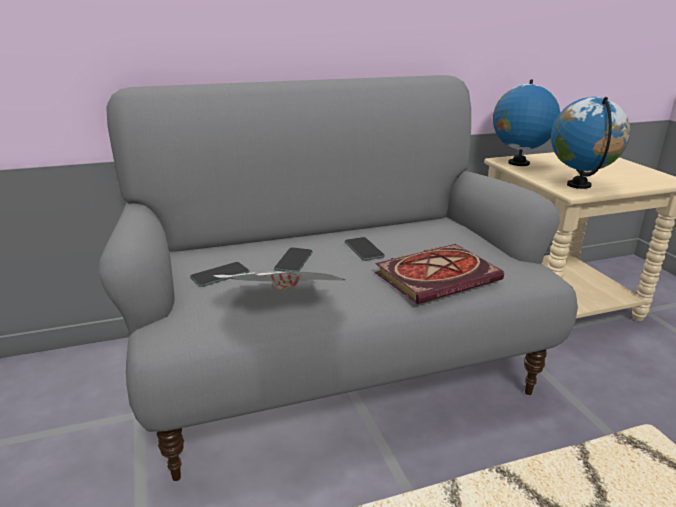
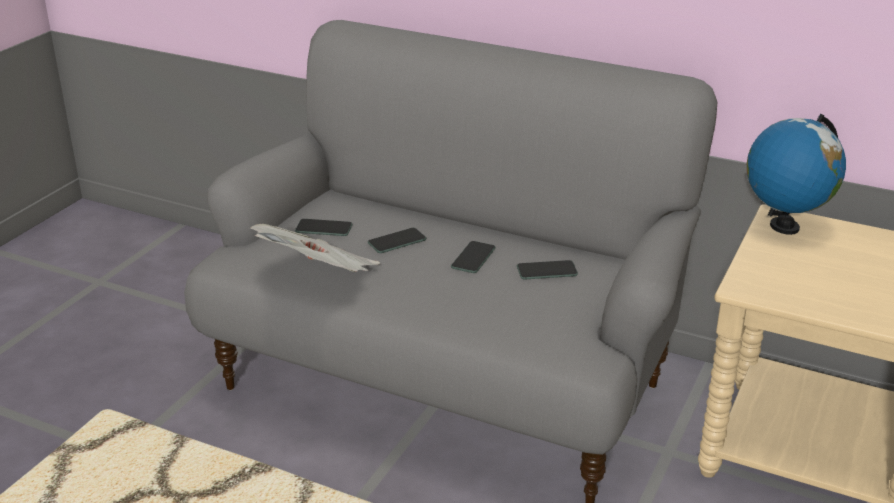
camera: 45 degrees right, 5 degrees up
book [375,244,504,304] -> none
globe [551,97,630,189] -> none
none -> phone [517,260,578,279]

